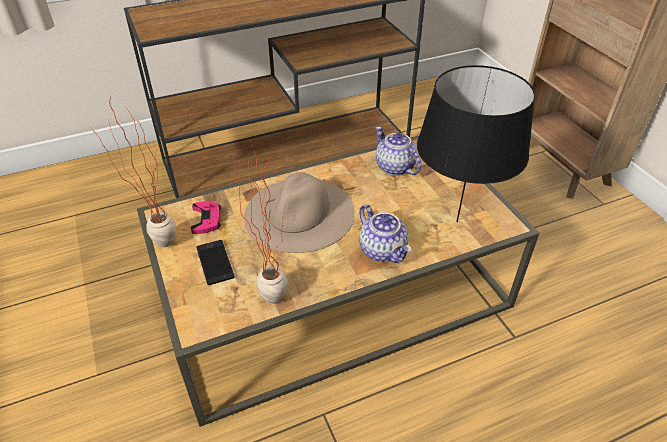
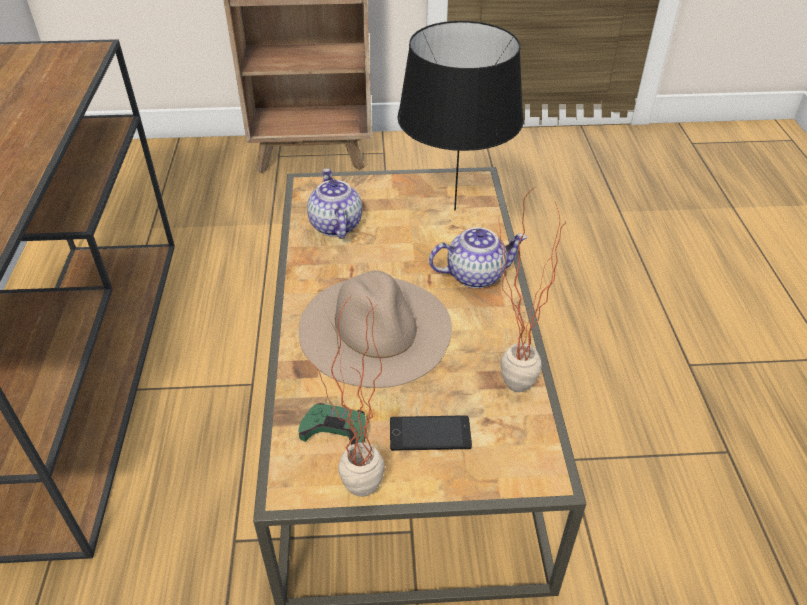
camera: 70 degrees left, 0 degrees up
pink game controller [191,201,221,234] -> green game controller [299,403,366,445]
teapot [375,127,421,176] -> teapot turned 90 degrees clockwise [307,169,362,239]

